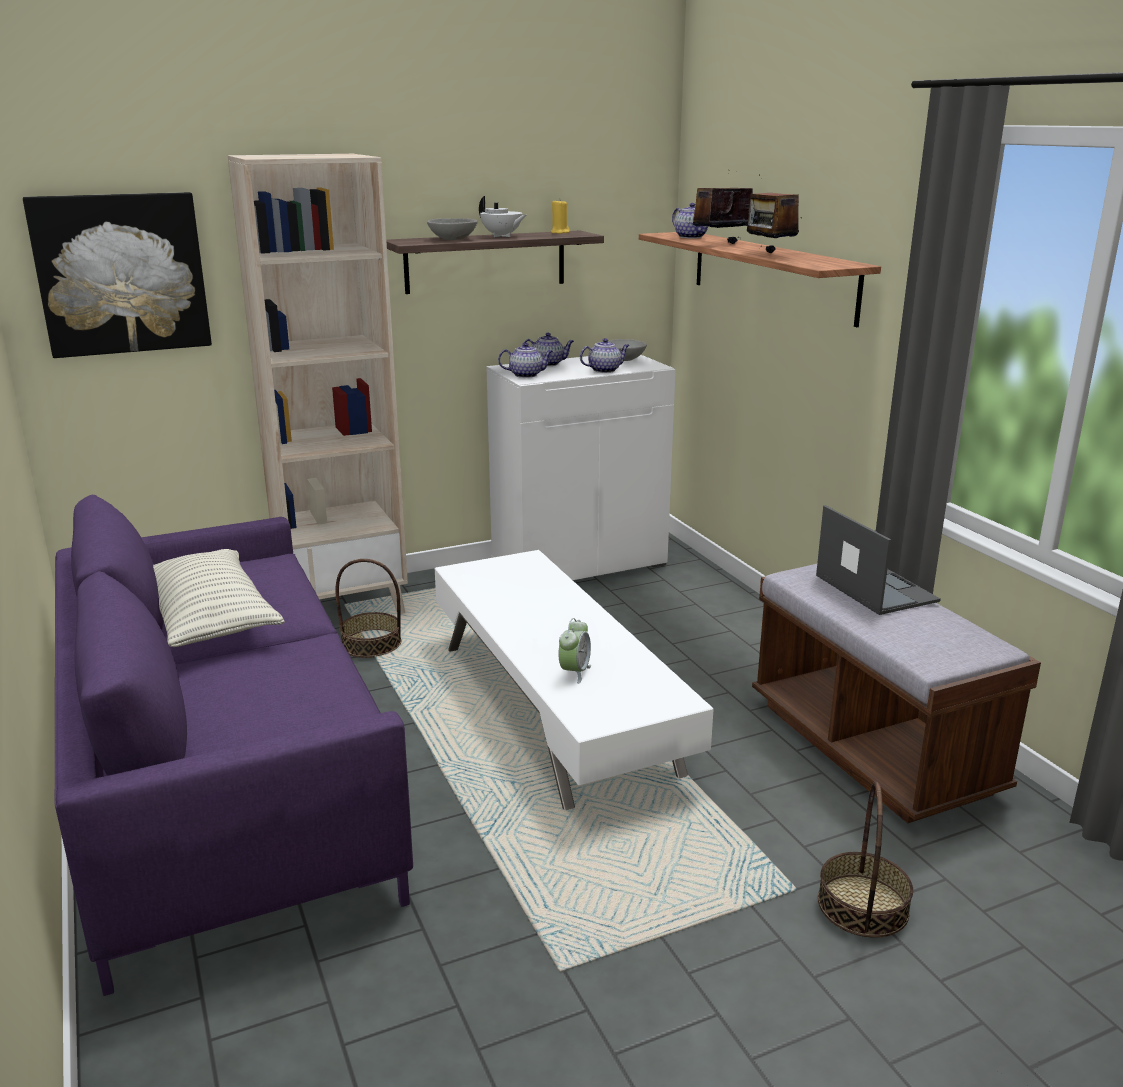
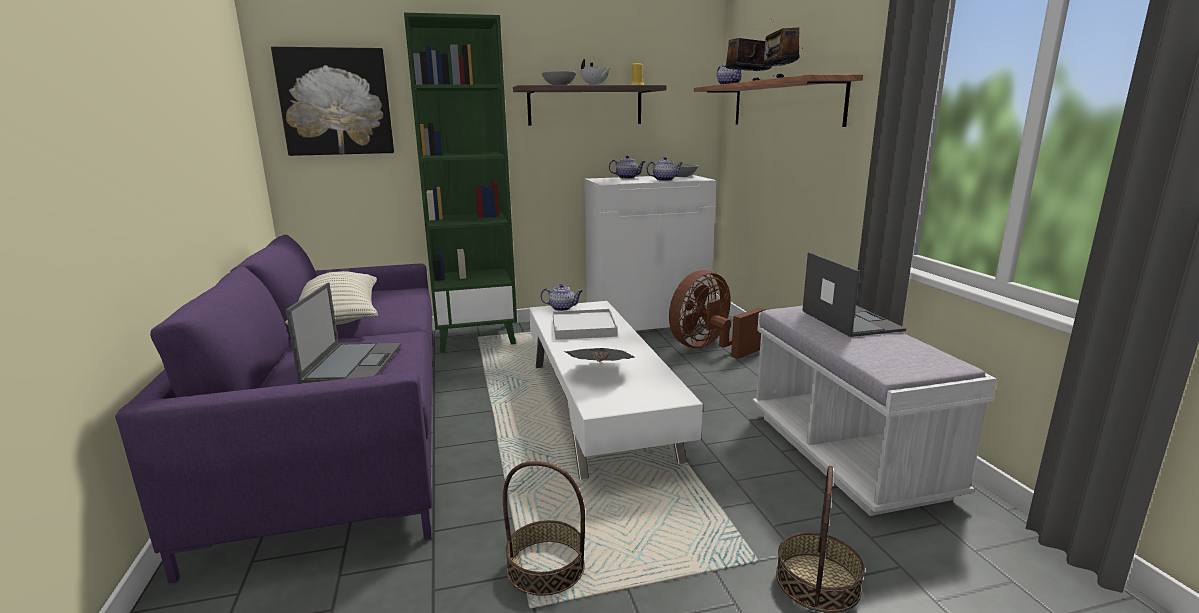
camera: 10 degrees right, 5 degrees down
beige bookcase [228,154,408,614] -> green bookcase [404,13,517,352]
basket [335,559,401,658] -> basket moved to [503,461,585,596]
teapot [498,343,553,378] -> teapot moved to [540,284,583,311]
alarm clock [559,618,591,684] -> newspaper [563,348,634,362]
brown bench [752,564,1041,823] -> white bench [752,306,997,516]
none -> laptop [286,282,401,383]
none -> white tray [553,309,618,340]
none -> brown fan [669,270,766,359]

